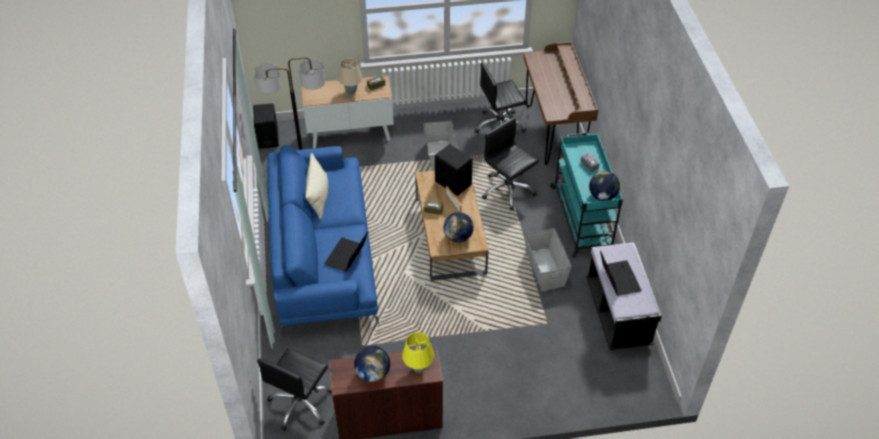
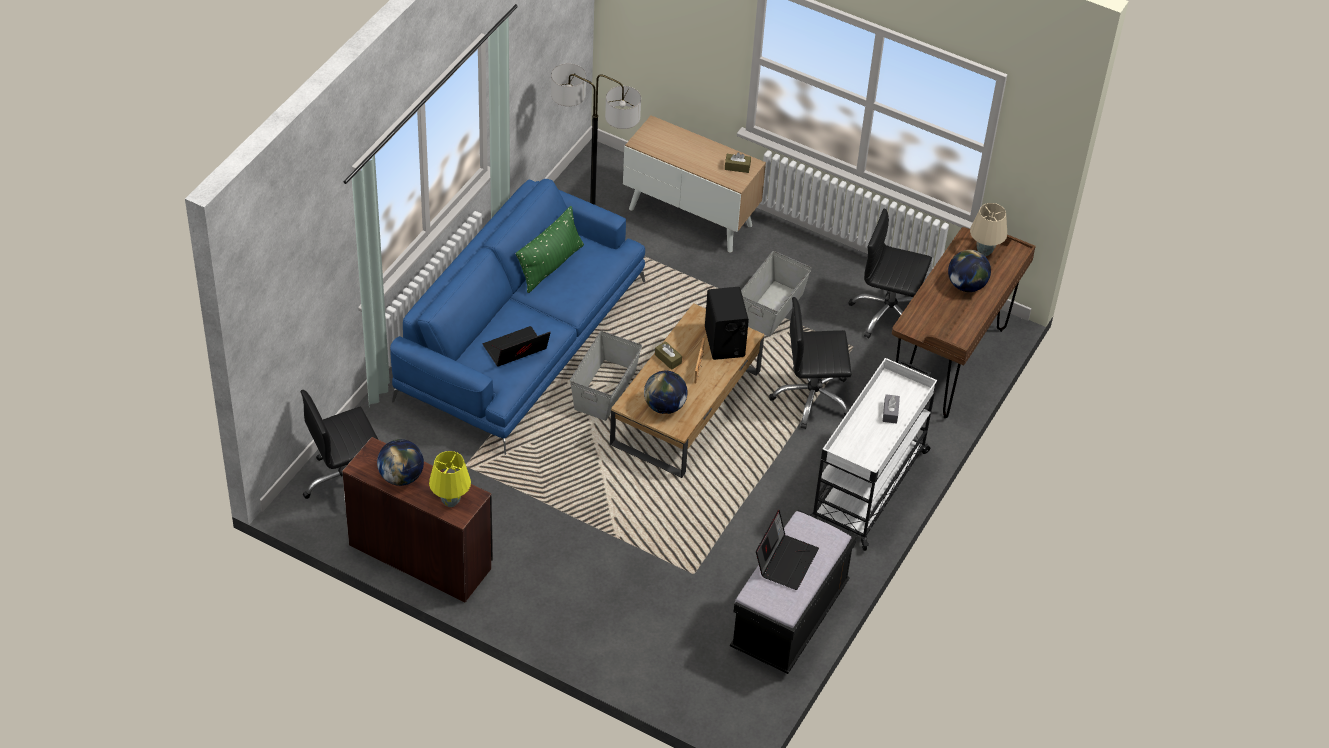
camera: 35 degrees right, 0 degrees up
black speaker [253,103,279,149] -> none
beige pillow [305,153,329,220] -> green pillow [516,206,584,293]
beige table lamp [338,58,362,95] -> beige table lamp moved to [970,203,1007,256]
black office chair [482,117,538,211] -> black office chair turned 90 degrees counterclockwise [769,297,851,430]
grey storage box [524,228,572,291] -> grey storage box moved to [570,331,642,421]
turquoise cart [550,133,623,258] -> white cart [810,358,937,551]
globe [589,171,620,201] -> globe moved to [948,250,991,292]

